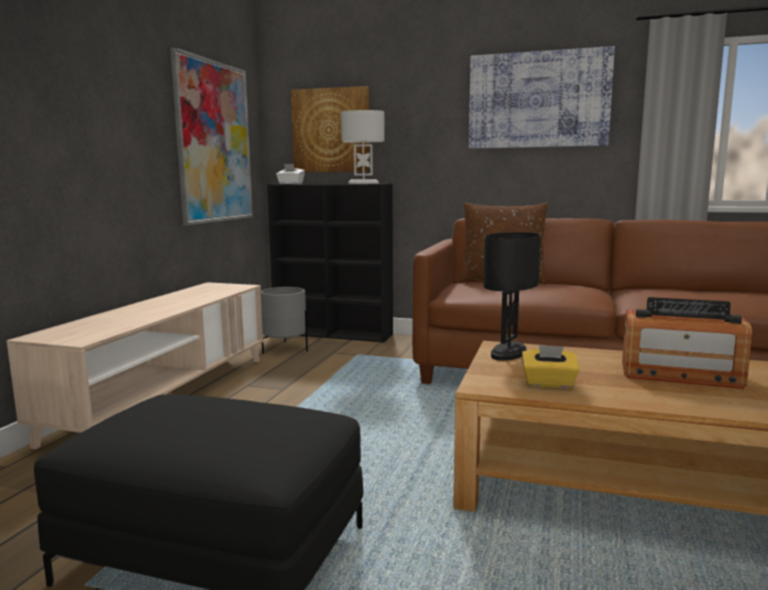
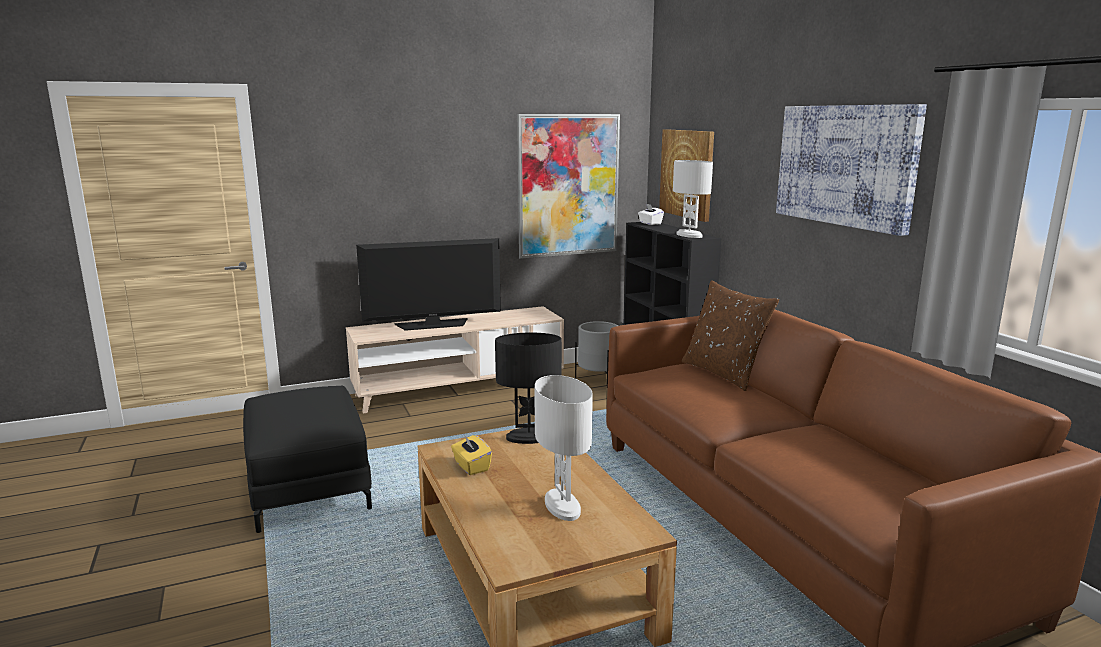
camera: 50 degrees right, 5 degrees up
radio [622,297,752,389] -> white table lamp [534,375,593,521]
none -> television [356,238,501,331]

